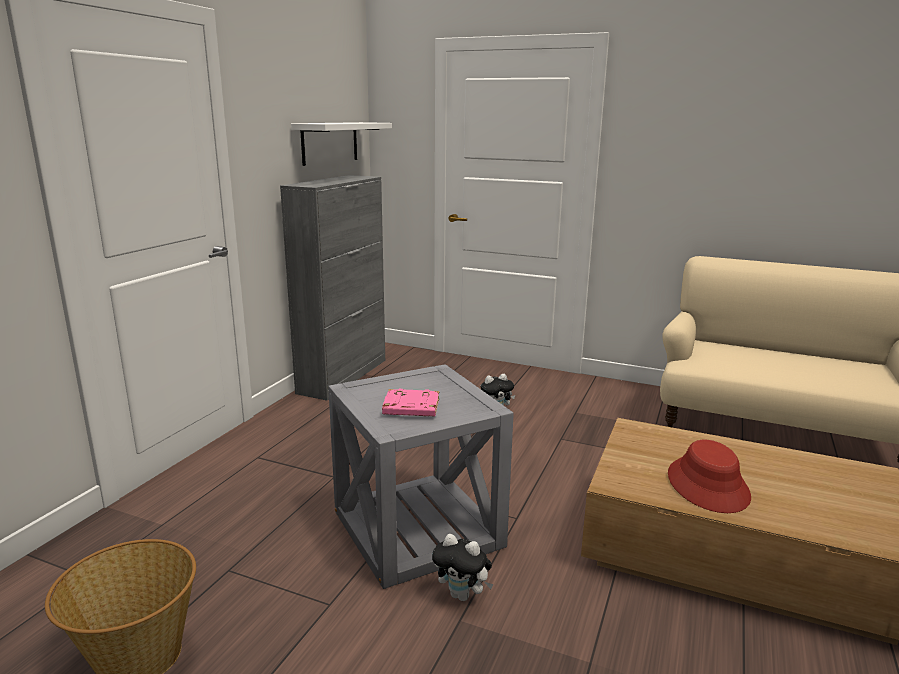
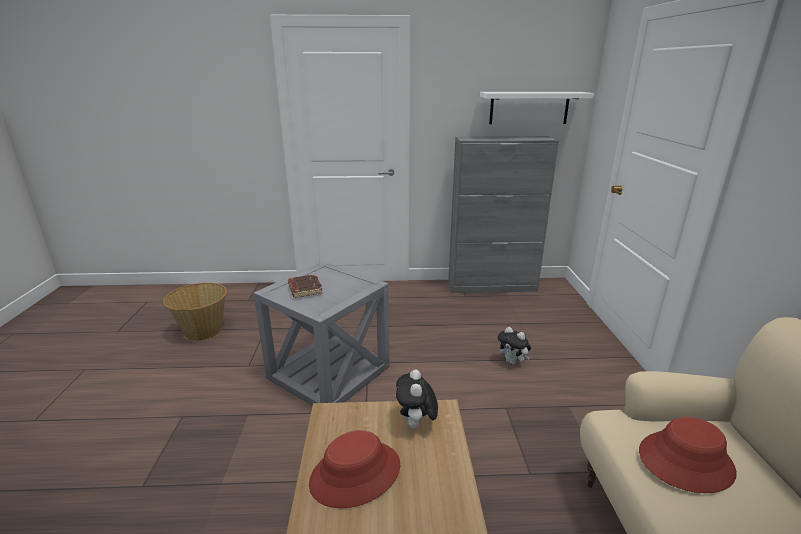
camera: 65 degrees right, 5 degrees up
pink book [382,389,439,416] -> brown book [288,274,323,298]
plush toy [432,534,494,601] -> plush toy moved to [396,369,438,428]
none -> red hat [639,417,737,493]

